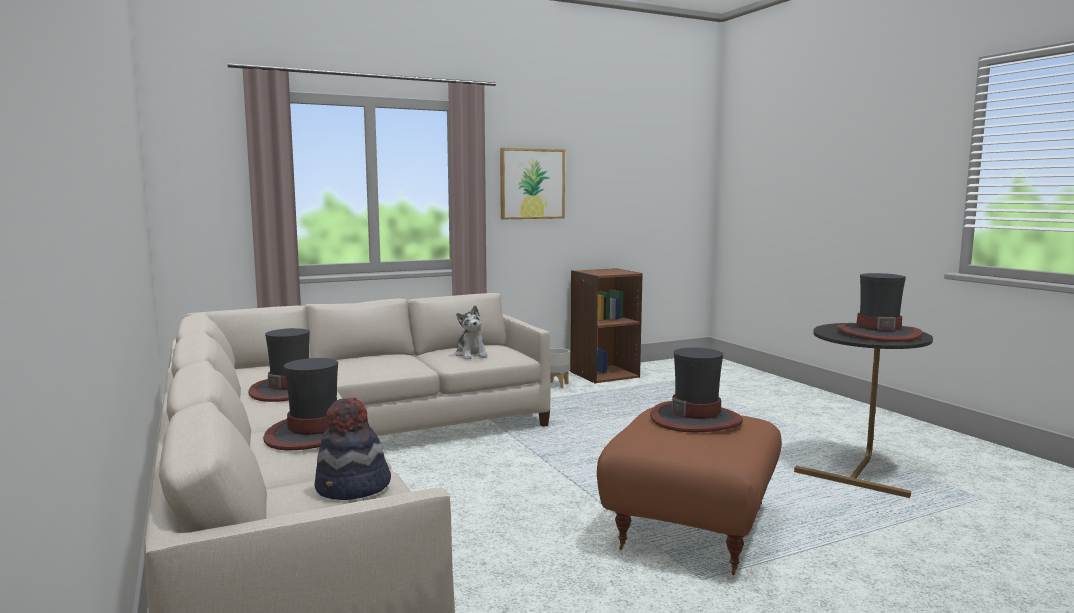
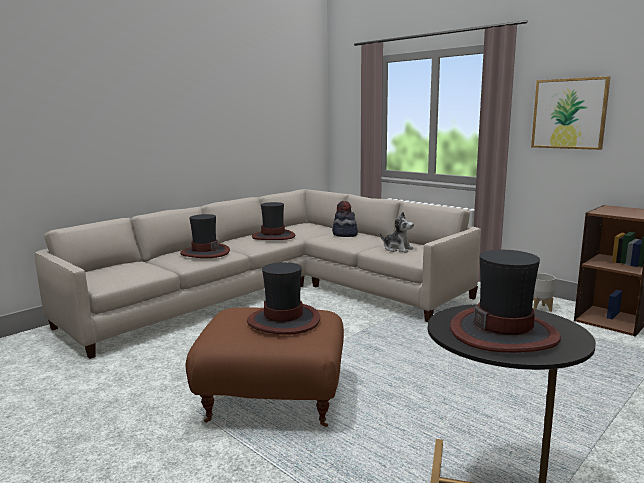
camera: 70 degrees right, 5 degrees up
hat [314,398,391,500] -> hat moved to [332,201,358,237]
plush toy [455,305,488,359] -> plush toy turned 105 degrees counterclockwise [380,212,414,253]

